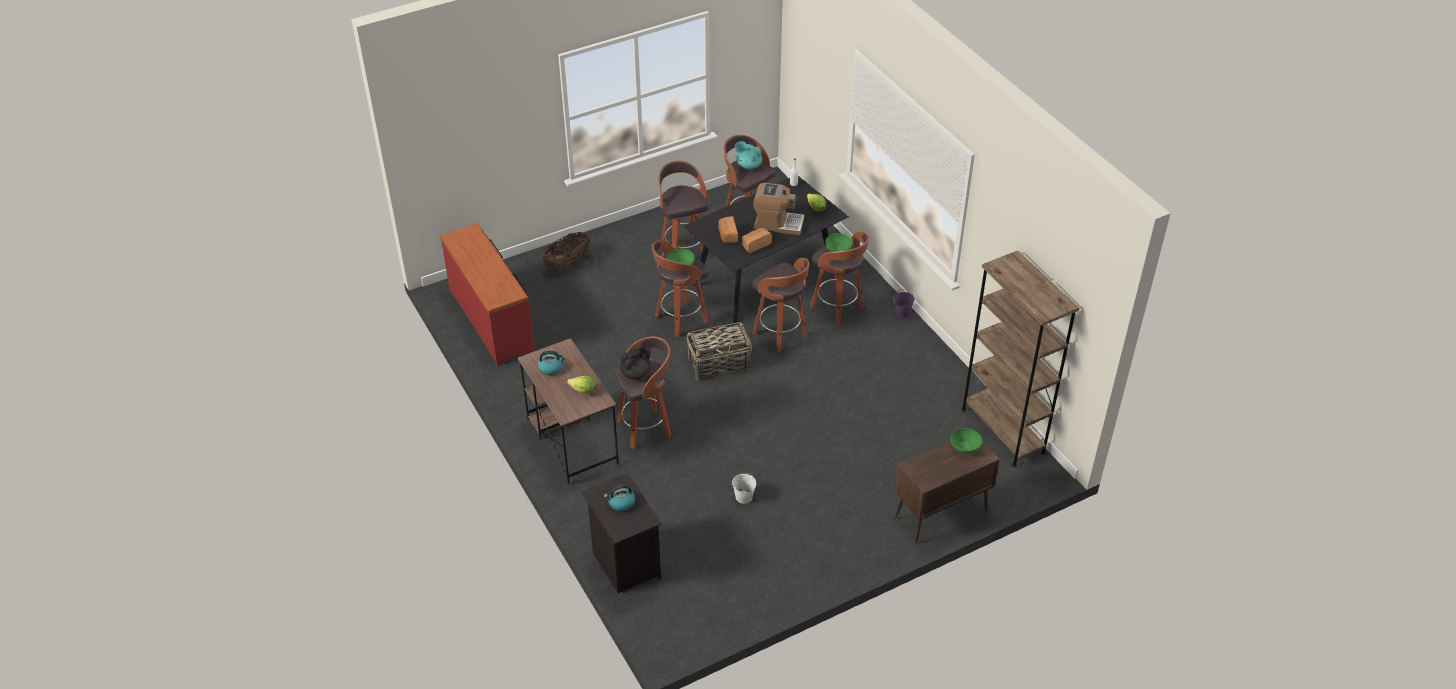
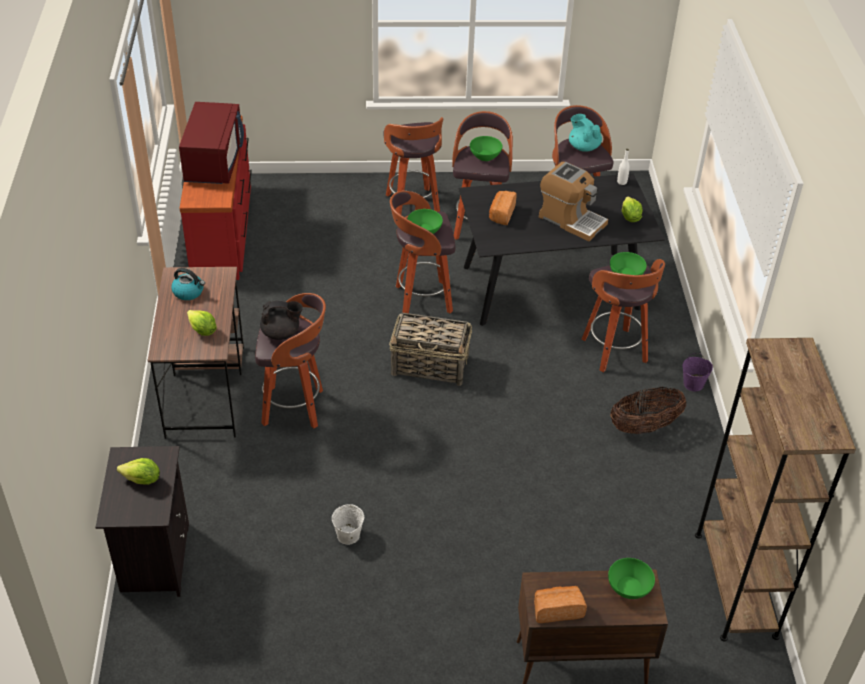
camera: 25 degrees right, 0 degrees up
basket [543,232,590,271] -> basket moved to [610,387,686,434]
kettle [604,484,635,511] -> lettuce [117,458,160,485]
bread [742,228,772,253] -> bread moved to [534,586,587,623]
stool [752,258,809,353] -> stool moved to [383,117,443,215]
none -> red microwave [179,102,244,184]
none -> green bowl [470,136,502,161]

